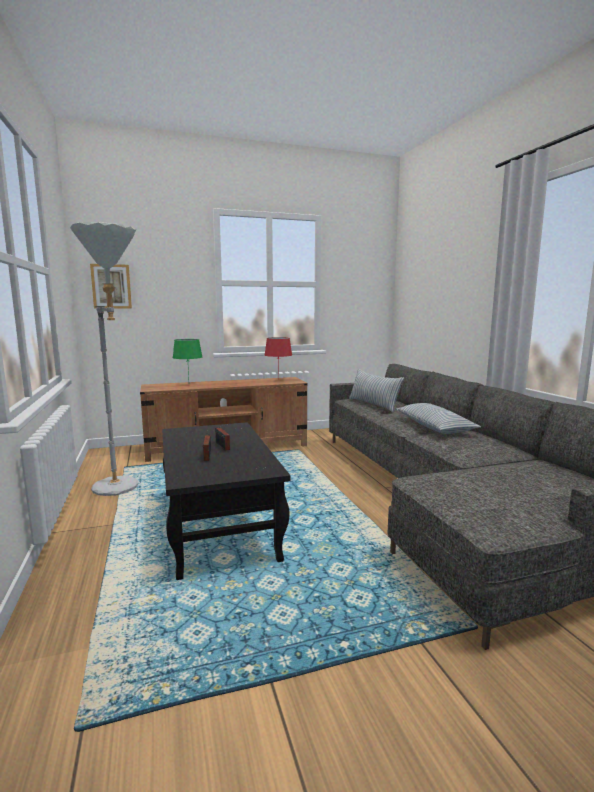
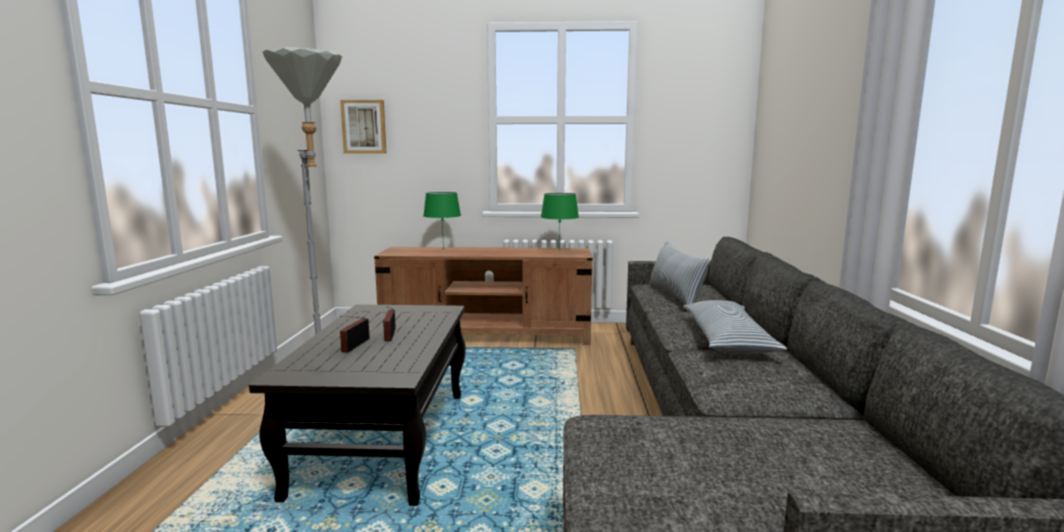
camera: 20 degrees right, 0 degrees up
red table lamp [265,337,292,380] -> green table lamp [541,193,579,251]

